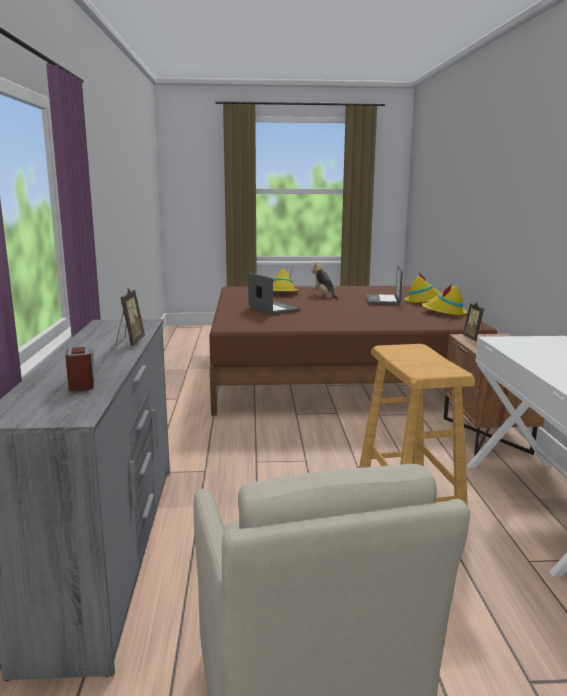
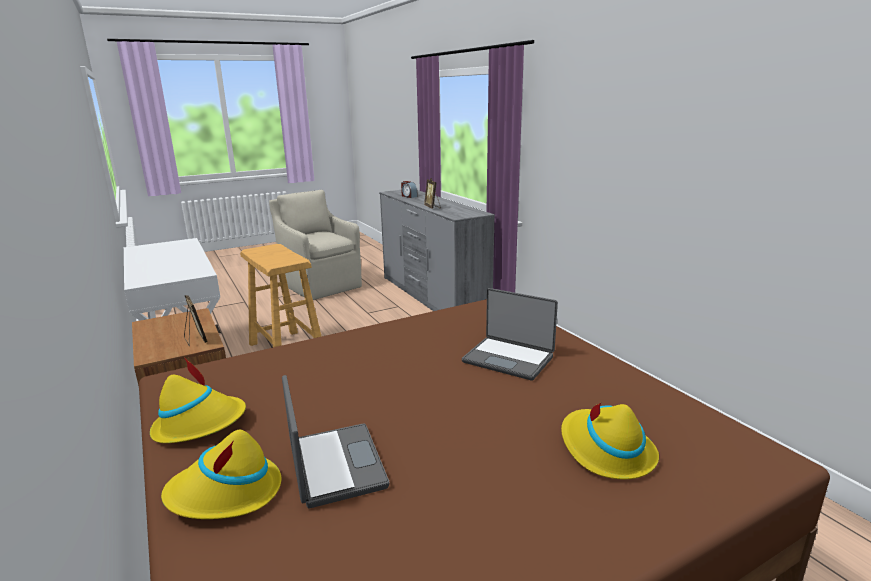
camera: 155 degrees right, 5 degrees up
plush toy [311,262,338,299] -> none

